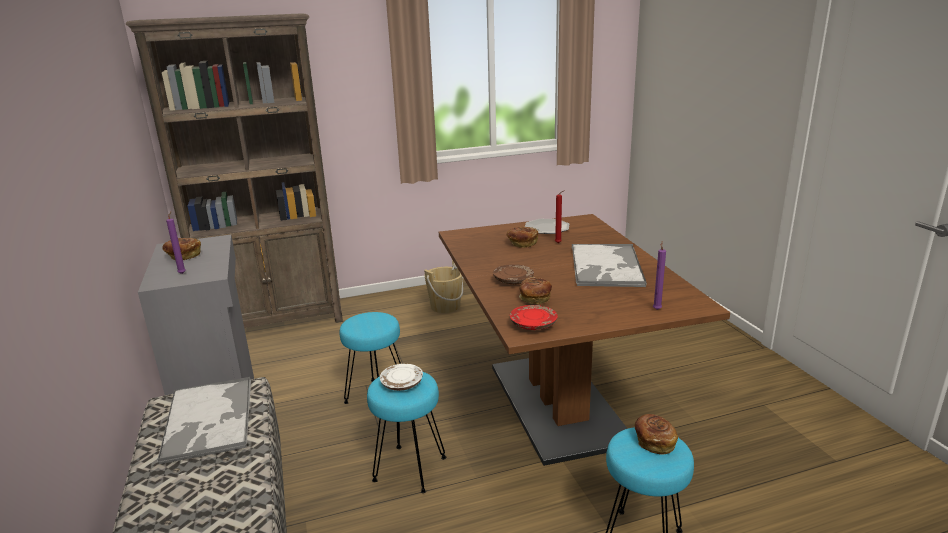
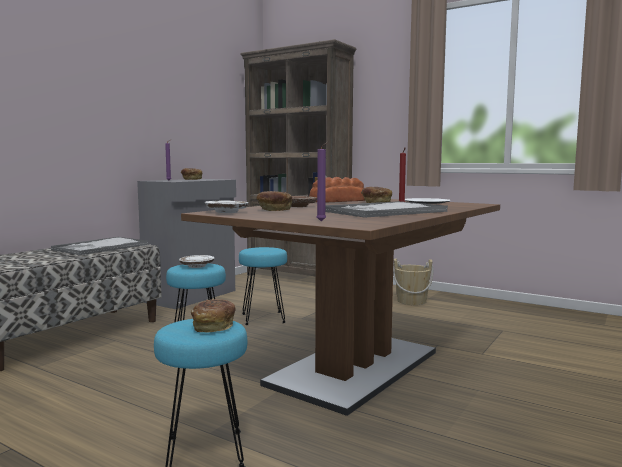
camera: 50 degrees right, 15 degrees down
red plate [510,305,558,330] -> white plate [205,201,248,213]
none -> bread [309,177,365,203]

